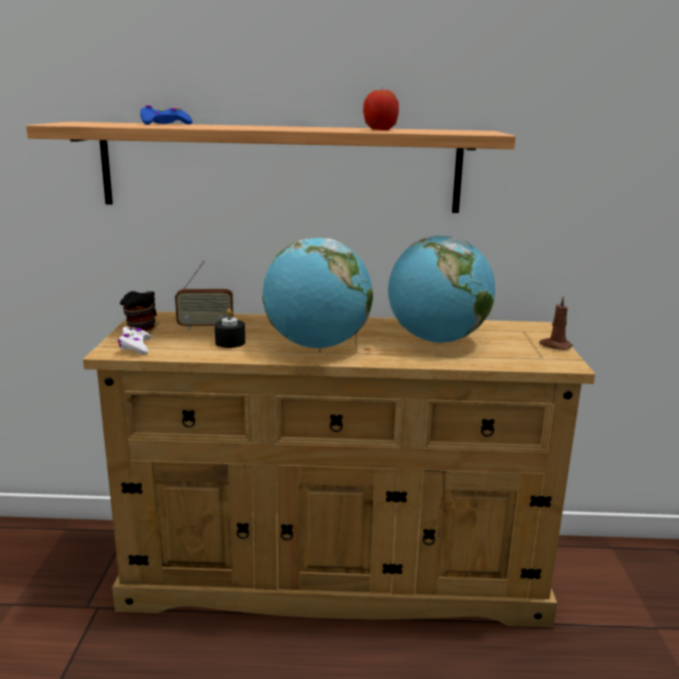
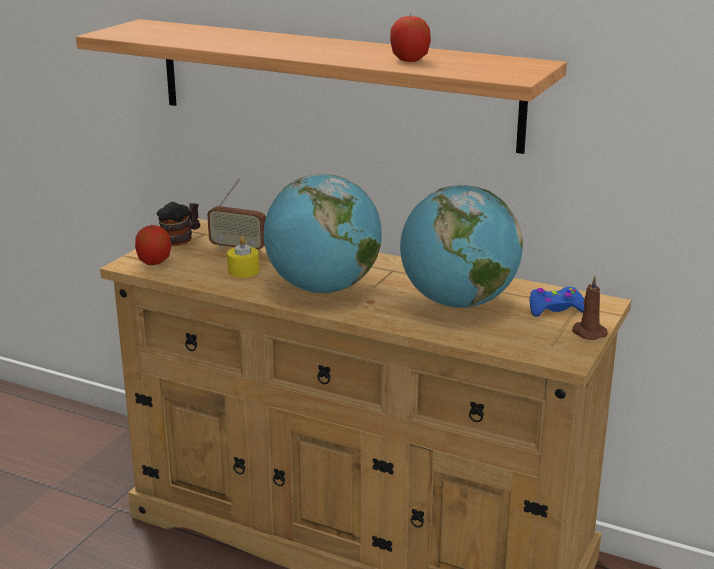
camera: 25 degrees right, 5 degrees up
white game controller [118,327,152,355] -> apple [135,225,171,265]
blue game controller [140,105,192,125] -> blue game controller moved to [530,287,584,317]
black candle [215,309,245,348] -> yellow candle [227,236,259,278]

